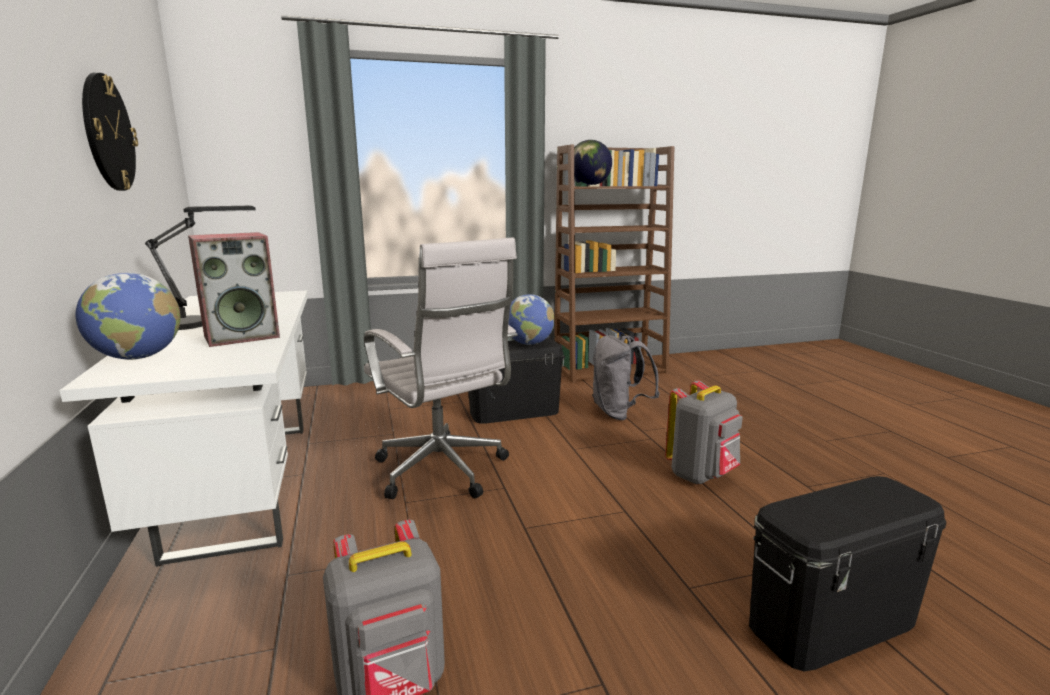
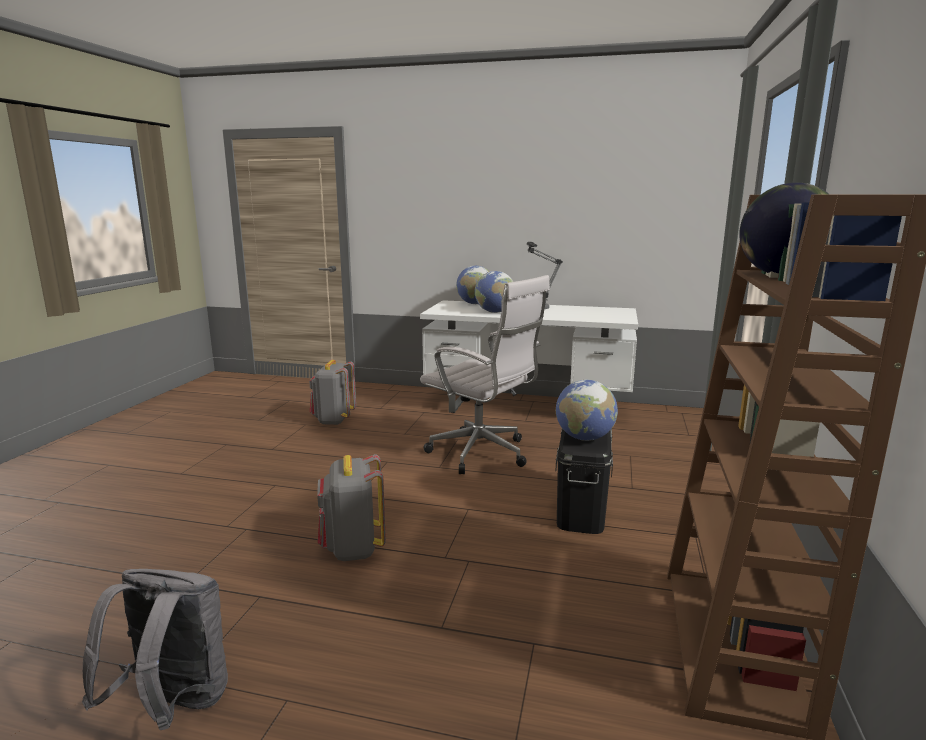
camera: 120 degrees right, 0 degrees up
wall clock [82,72,138,191] -> none
speaker [188,232,280,347] -> globe [475,271,513,313]
white office chair [364,237,518,499] -> white office chair turned 135 degrees counterclockwise [420,275,550,474]
grey backpack [592,334,659,420] -> grey backpack moved to [82,569,228,730]
black storage box [749,476,946,672] -> none

